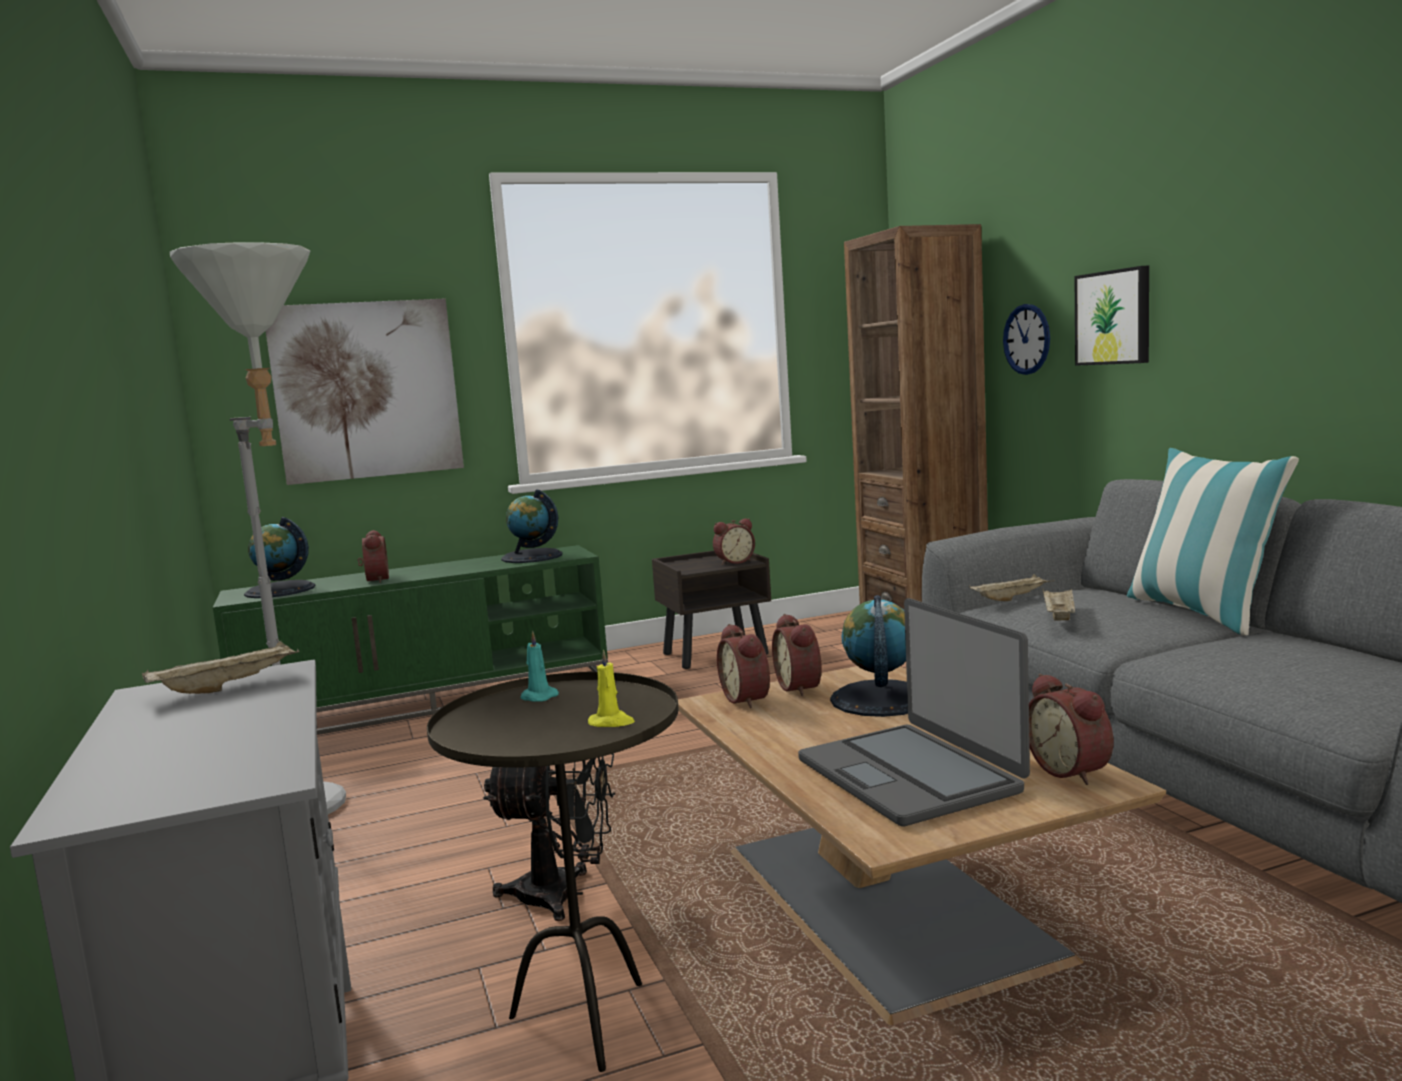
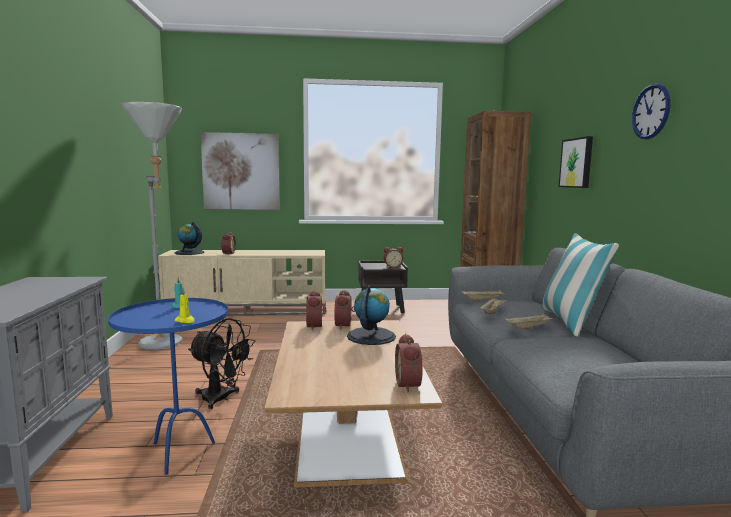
camera: 15 degrees right, 0 degrees up
beige tray [142,641,299,694] -> beige tray moved to [505,313,553,330]
green tv stand [213,545,608,735] -> beige tv stand [158,250,325,315]
brown side table [427,672,679,1072] -> blue side table [108,298,228,475]
globe [501,489,562,563] -> none
laptop [798,598,1030,827] -> none
wall clock [1003,304,1050,375] -> wall clock moved to [632,84,670,139]

